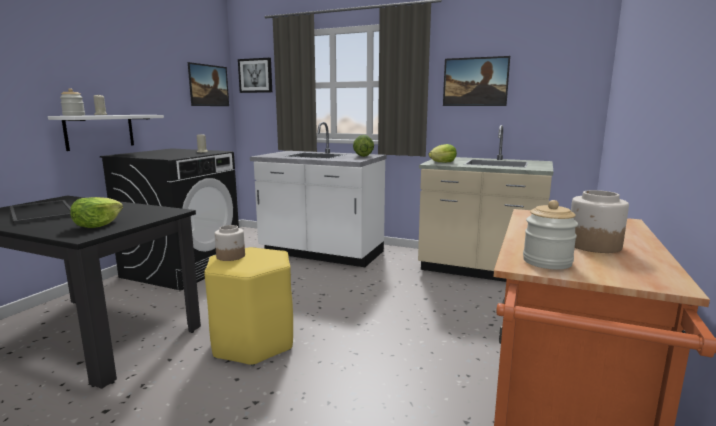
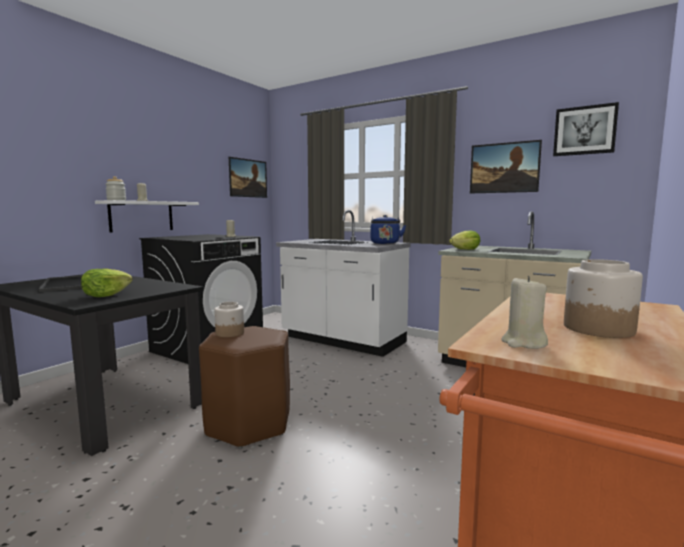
camera: 10 degrees right, 5 degrees down
yellow stool [204,247,293,366] -> brown stool [199,326,290,448]
picture [238,58,272,93] -> picture moved to [553,102,619,156]
lettuce [353,135,374,157] -> blue kettle [370,215,406,244]
jar [523,200,578,269] -> beige candle [501,276,548,349]

